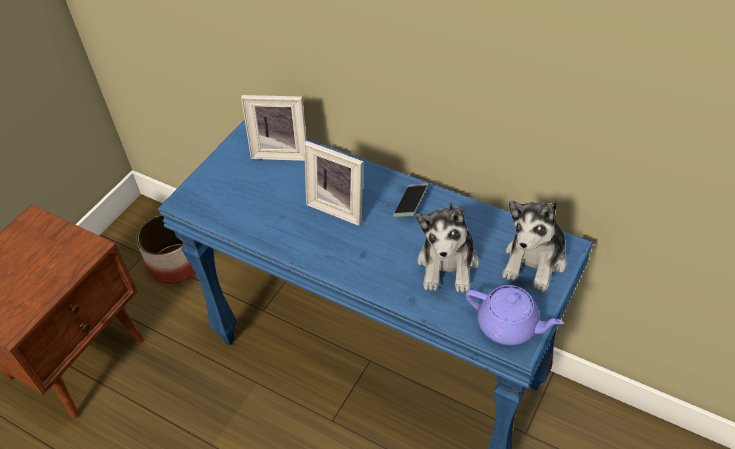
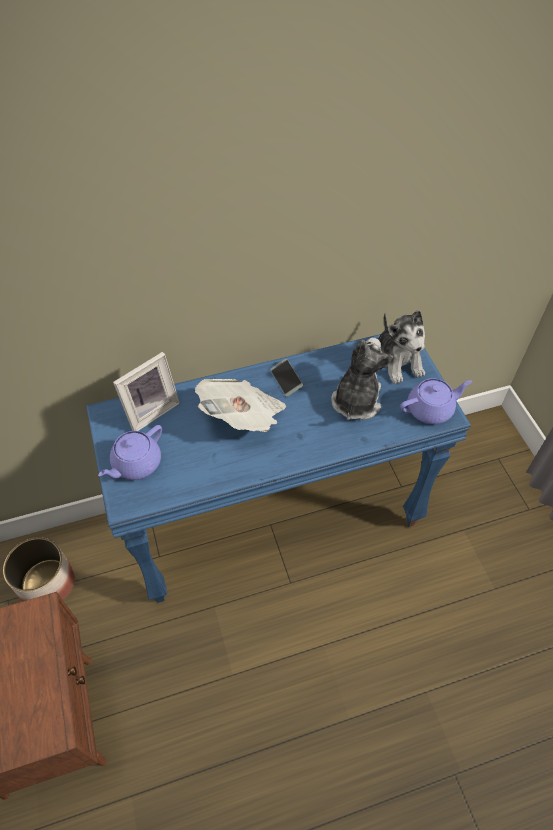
camera: 50 degrees left, 5 degrees up
picture frame [304,141,363,226] -> newspaper [195,379,286,432]
plush toy [416,201,479,293] -> plush toy turned 120 degrees counterclockwise [331,337,393,420]
none -> purple teapot [98,425,162,480]

